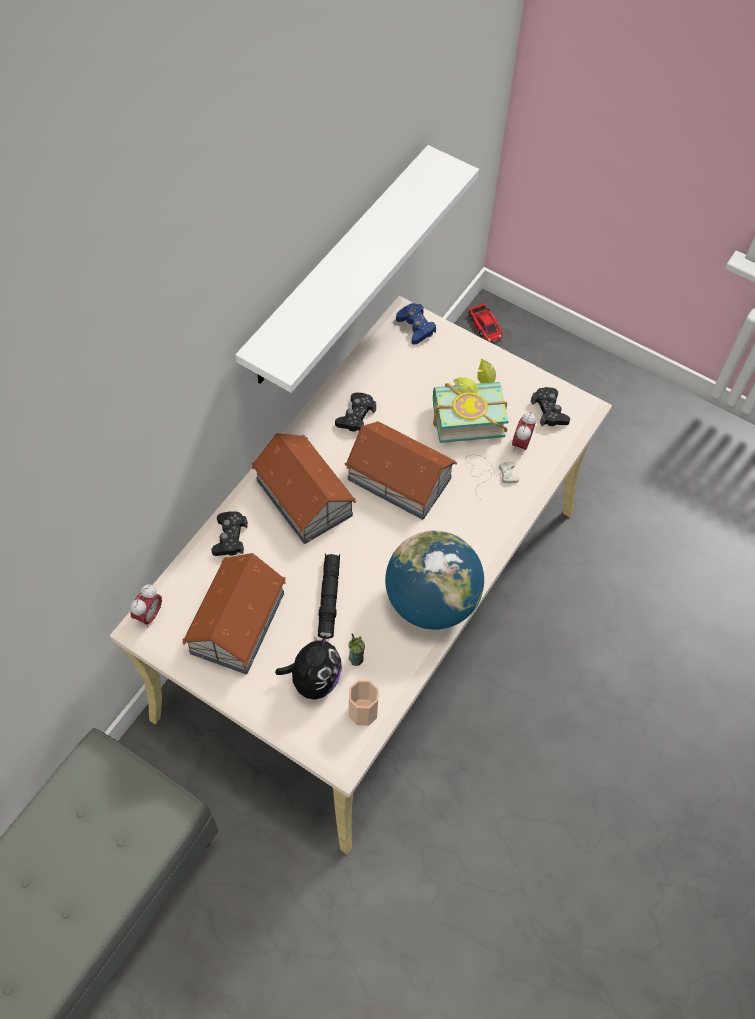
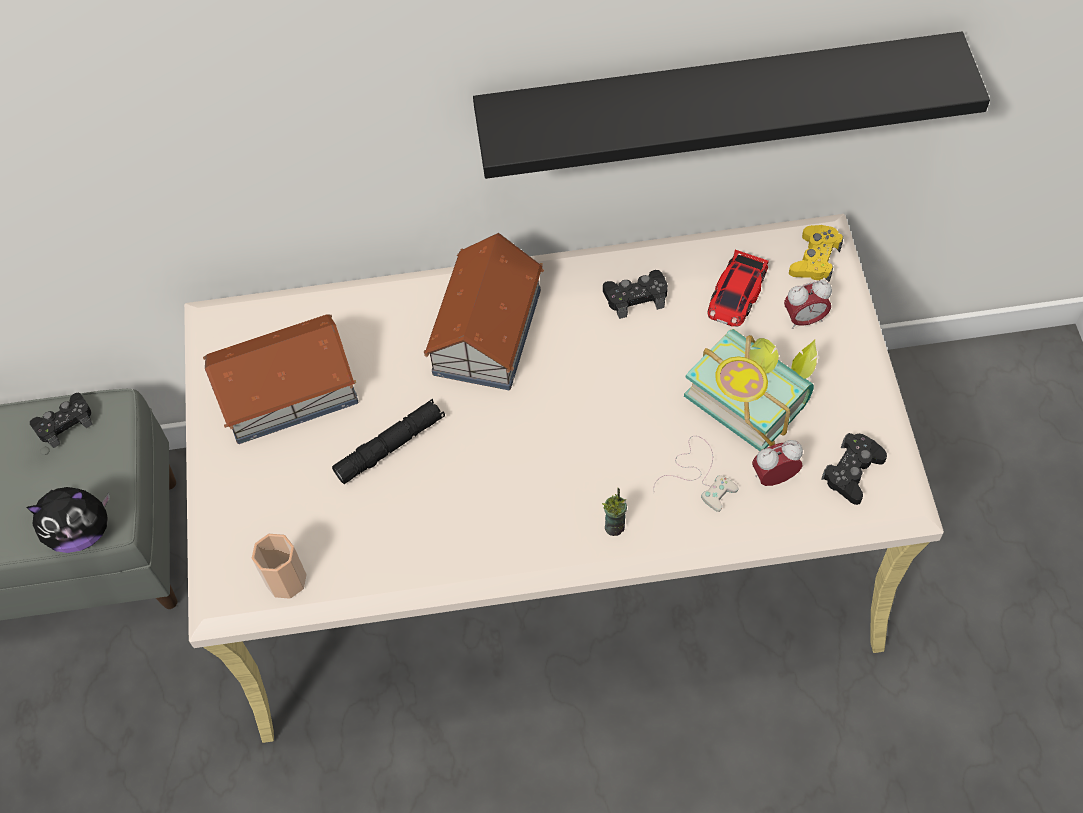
camera: 55 degrees right, 0 degrees up
alarm clock [130,584,162,627] -> alarm clock moved to [784,280,832,329]
black game controller [211,511,248,556] -> black game controller moved to [30,393,93,448]
white shelf [235,145,479,393] -> black shelf [473,32,990,179]
plush toy [275,635,342,700] -> plush toy moved to [26,487,110,553]
toy house [344,421,457,520] -> none
cup [348,633,365,666] -> cup moved to [602,488,627,536]
globe [385,530,484,630] -> none
blue game controller [396,303,436,345] -> yellow game controller [789,225,844,282]
toy car [469,303,503,343] -> toy car moved to [707,250,769,327]

